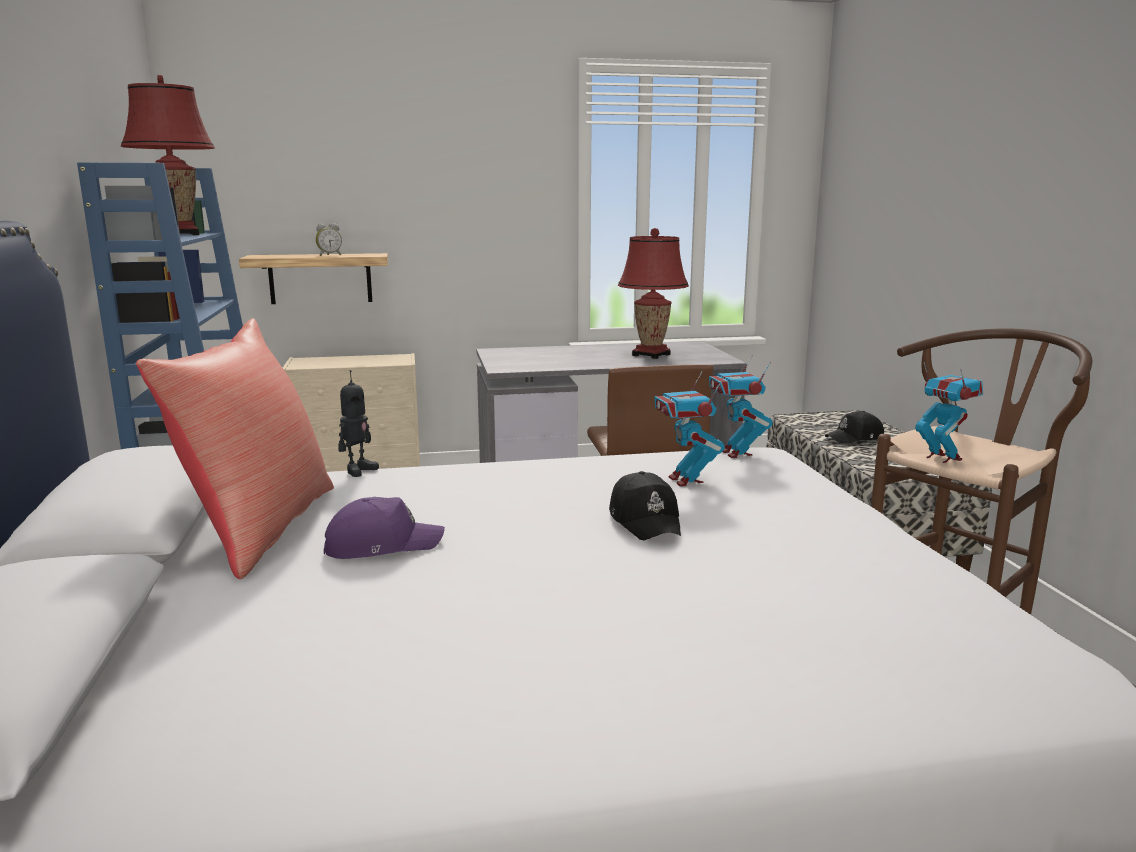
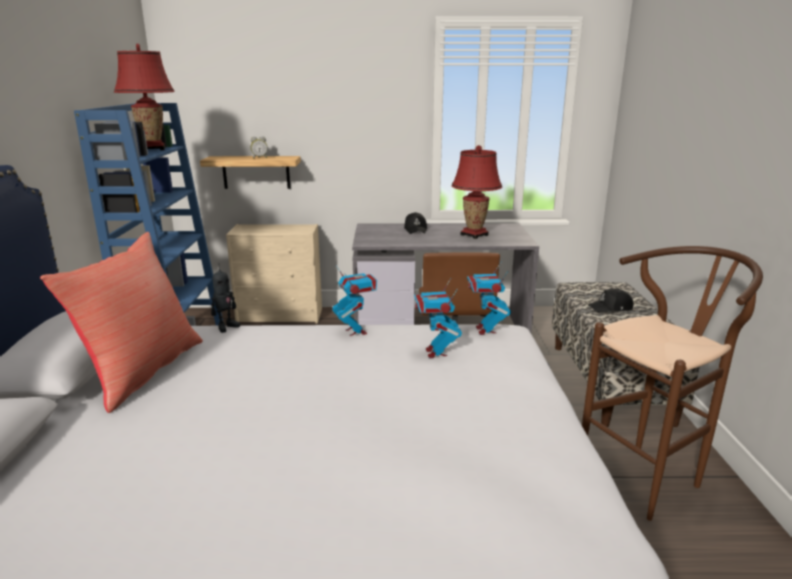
camera: 10 degrees right, 5 degrees up
purple cap [324,497,445,559] -> none
black cap [609,471,681,540] -> black cap moved to [404,212,427,234]
toy robot [915,362,983,463] -> toy robot moved to [332,264,377,336]

